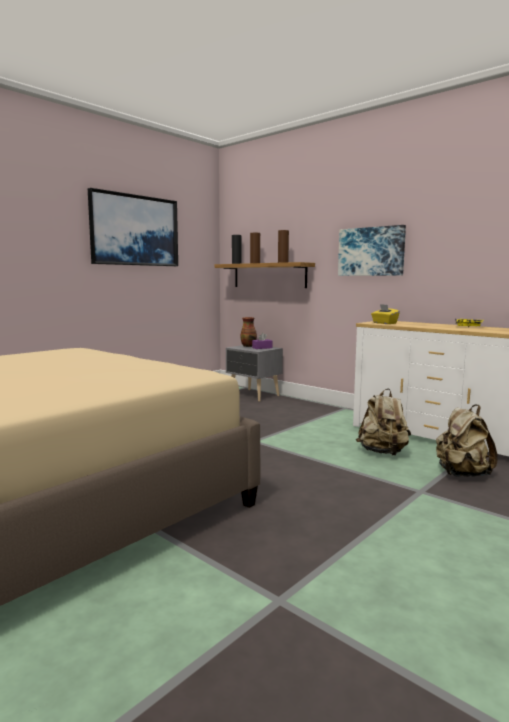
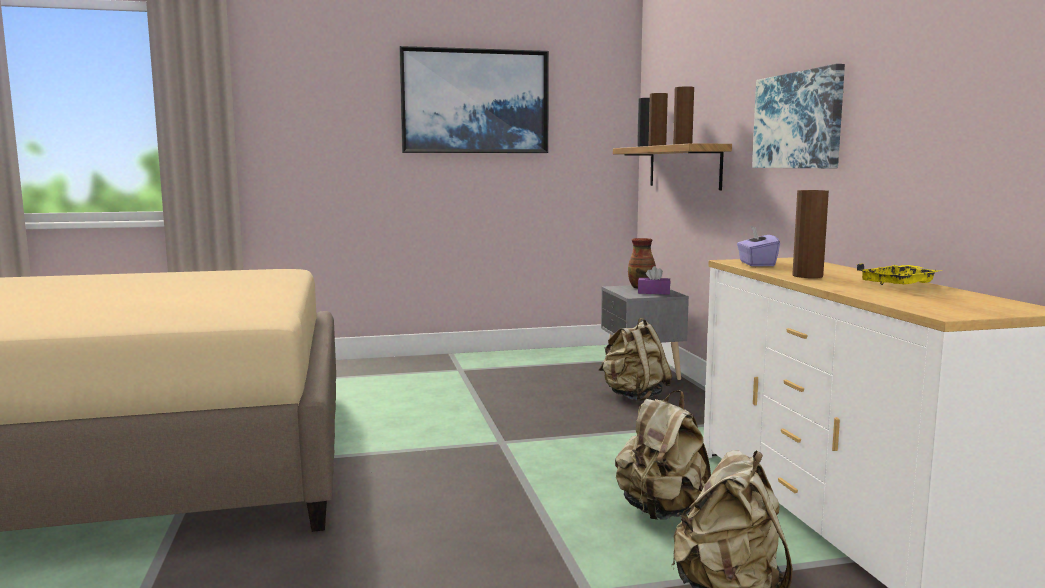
camera: 35 degrees right, 0 degrees up
yellow tissue box [371,304,400,324] -> purple tissue box [737,226,780,266]
none -> beige backpack [599,318,672,401]
none -> brown vase [792,190,829,278]

